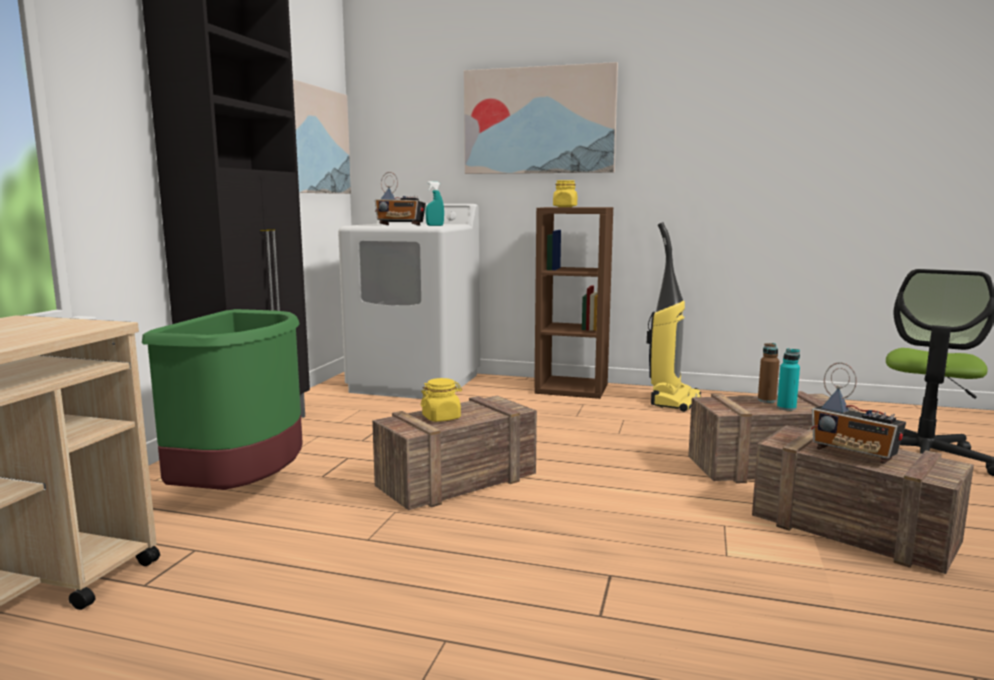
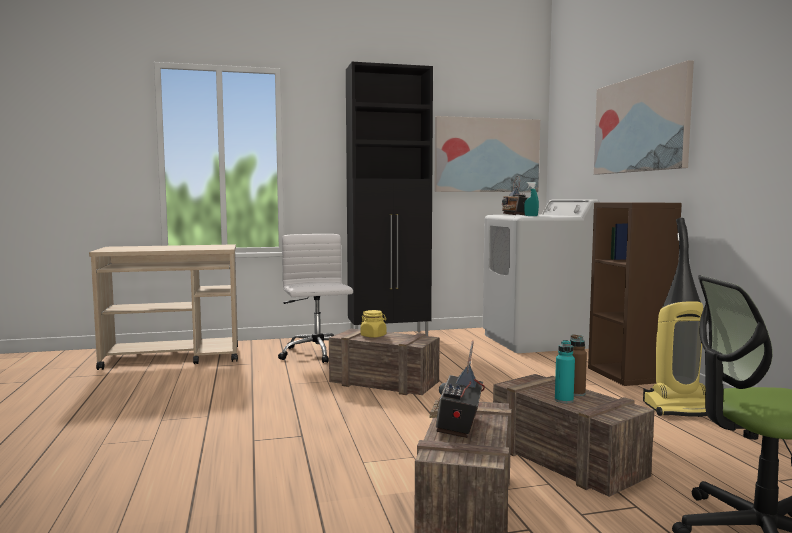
camera: 60 degrees right, 5 degrees down
green trash can [142,309,303,490] -> white office chair [278,234,353,363]
yellow jar [553,180,577,207] -> none

